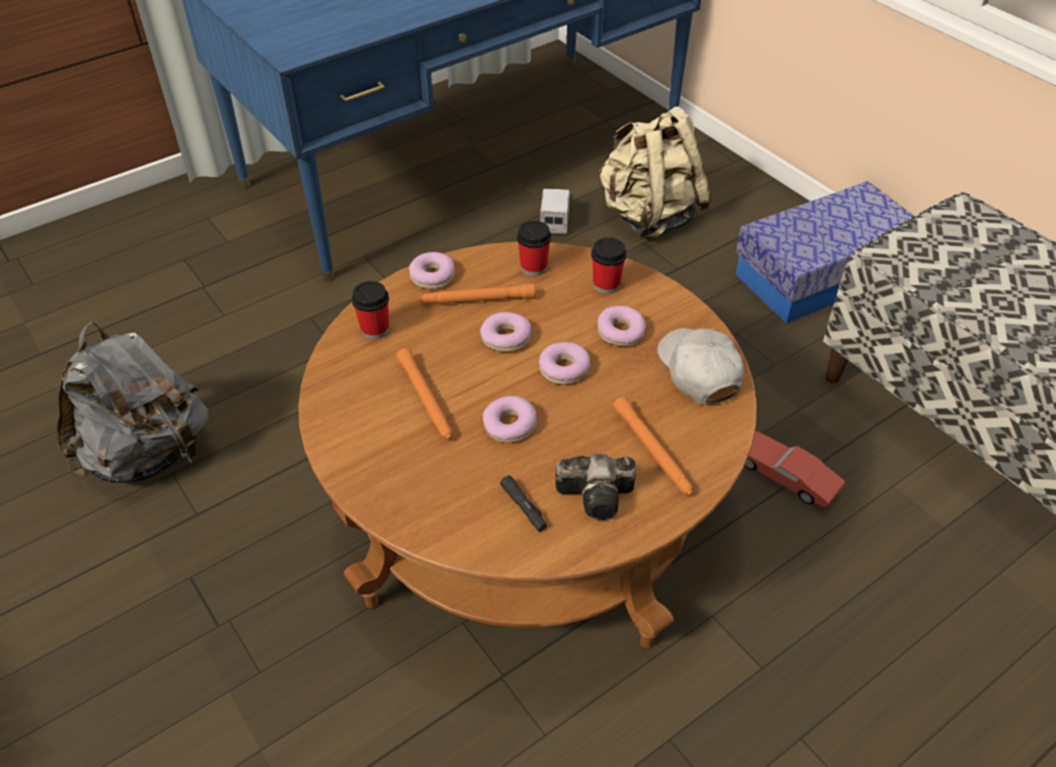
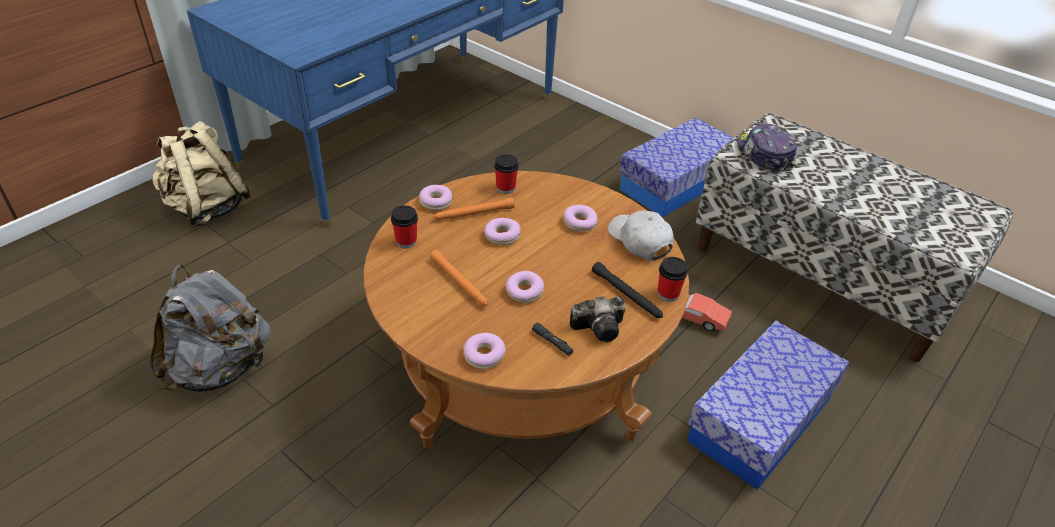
camera: 15 degrees left, 5 degrees down
donut [539,342,590,385] -> donut moved to [463,333,506,369]
toy truck [540,188,573,234] -> none
cup [591,237,627,294] -> cup moved to [658,257,688,302]
beige backpack [599,107,712,239] -> beige backpack moved to [152,121,251,227]
orange flashlight [613,397,693,495] -> black flashlight [592,262,663,318]
none -> storage box [687,321,849,490]
none -> cap [737,123,797,170]

